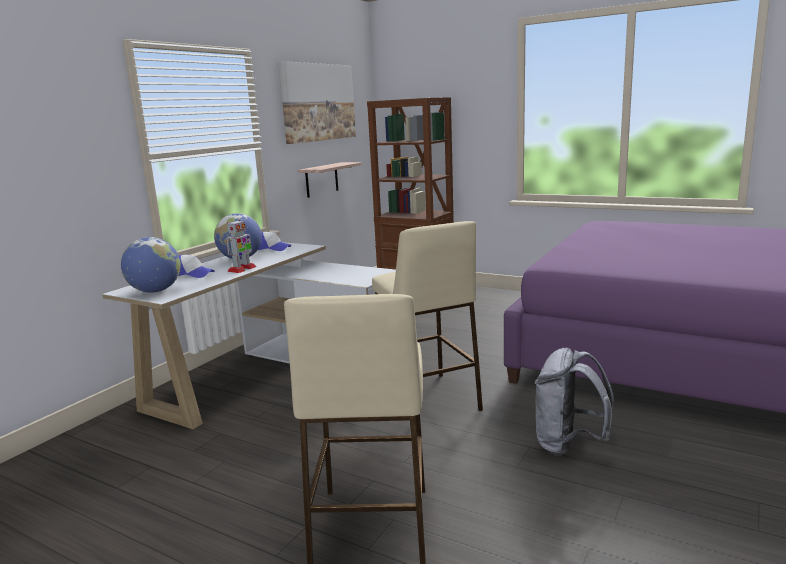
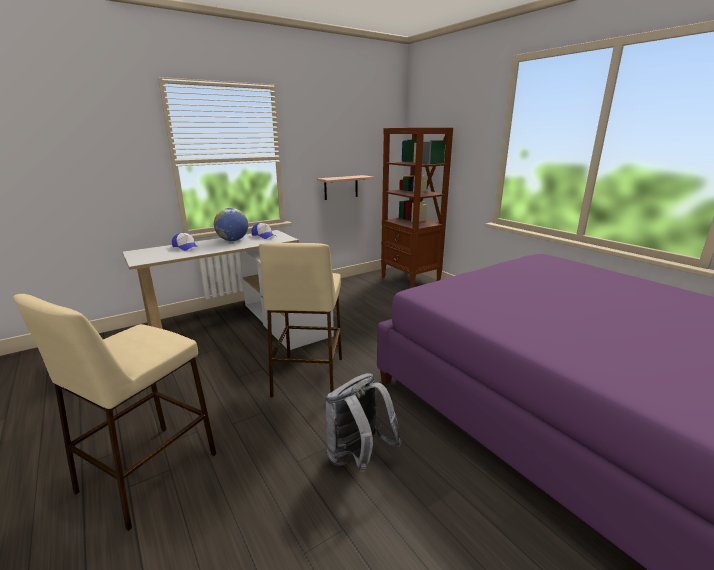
camera: 25 degrees right, 5 degrees up
globe [121,237,181,293] -> none
toy robot [226,219,256,273] -> none
picture [279,61,356,144] -> none

